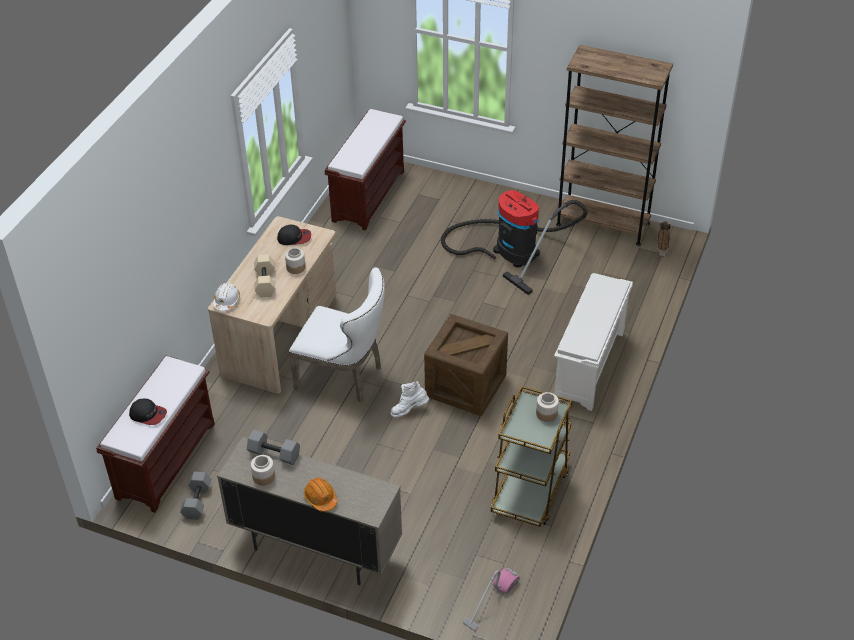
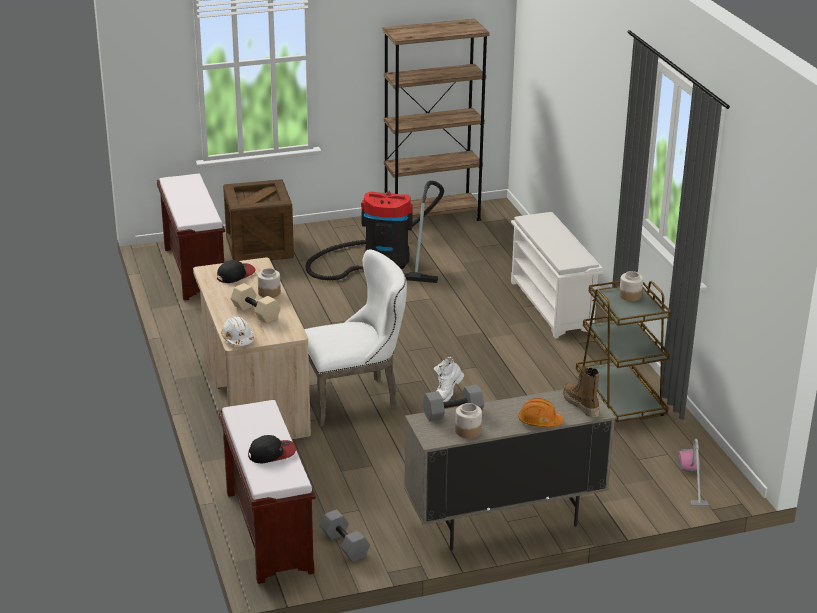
camera: 40 degrees left, 15 degrees down
crate [424,314,508,416] -> crate moved to [223,179,294,261]
boot [657,222,671,256] -> boot moved to [563,366,600,418]

